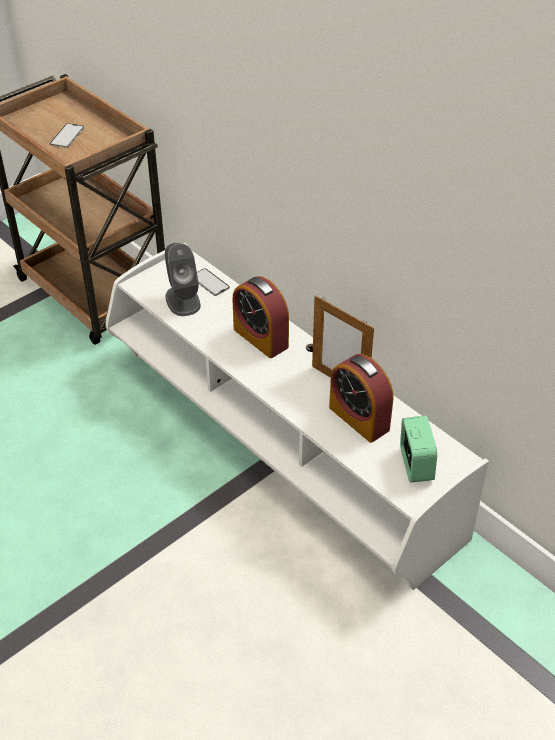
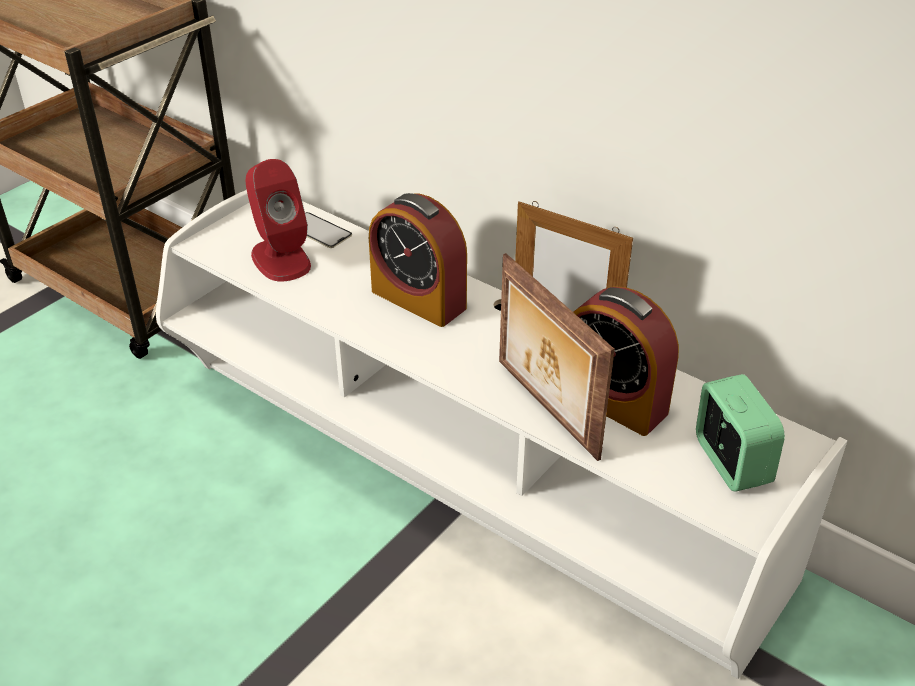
camera: 10 degrees left, 5 degrees down
phone [50,123,85,148] -> none
grey speaker [165,243,200,316] -> red speaker [246,159,311,281]
none -> picture frame [499,253,615,461]

